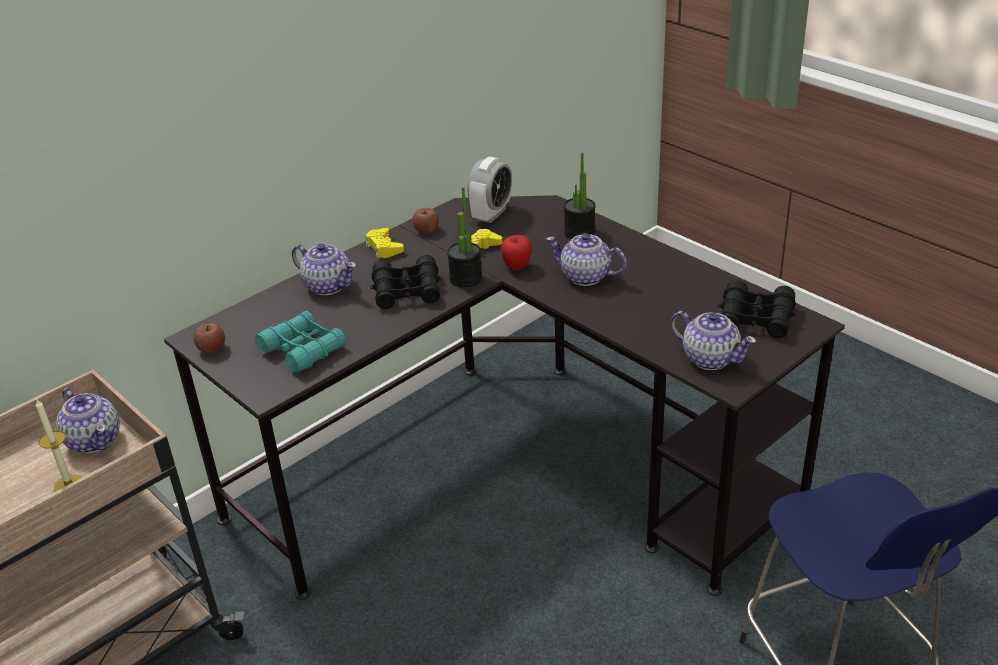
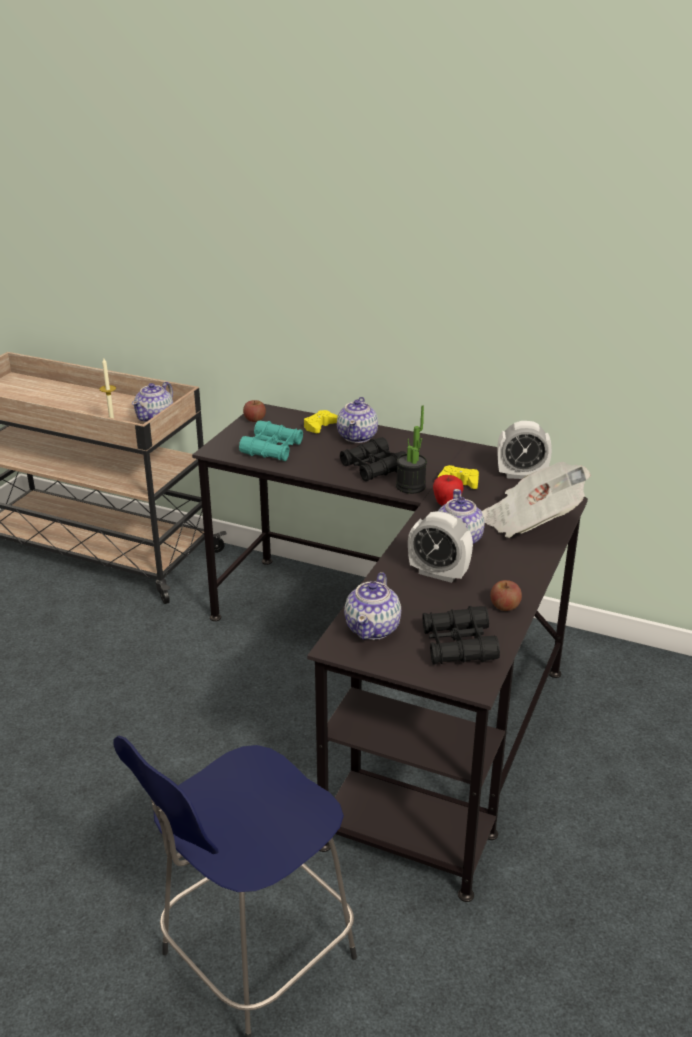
camera: 65 degrees right, 5 degrees down
yellow game controller [365,228,404,259] -> yellow game controller moved to [304,410,338,433]
apple [412,208,439,234] -> apple moved to [490,580,522,611]
potted plant [564,152,596,239] -> newspaper [482,462,591,538]
none -> alarm clock [408,511,473,583]

